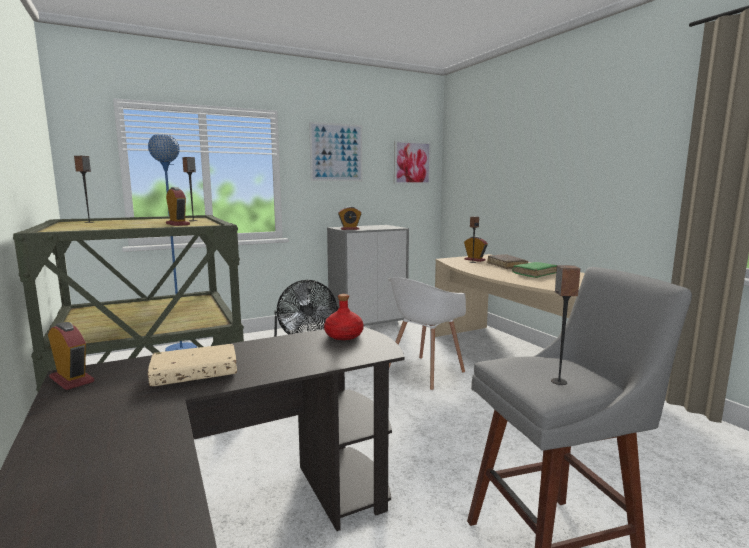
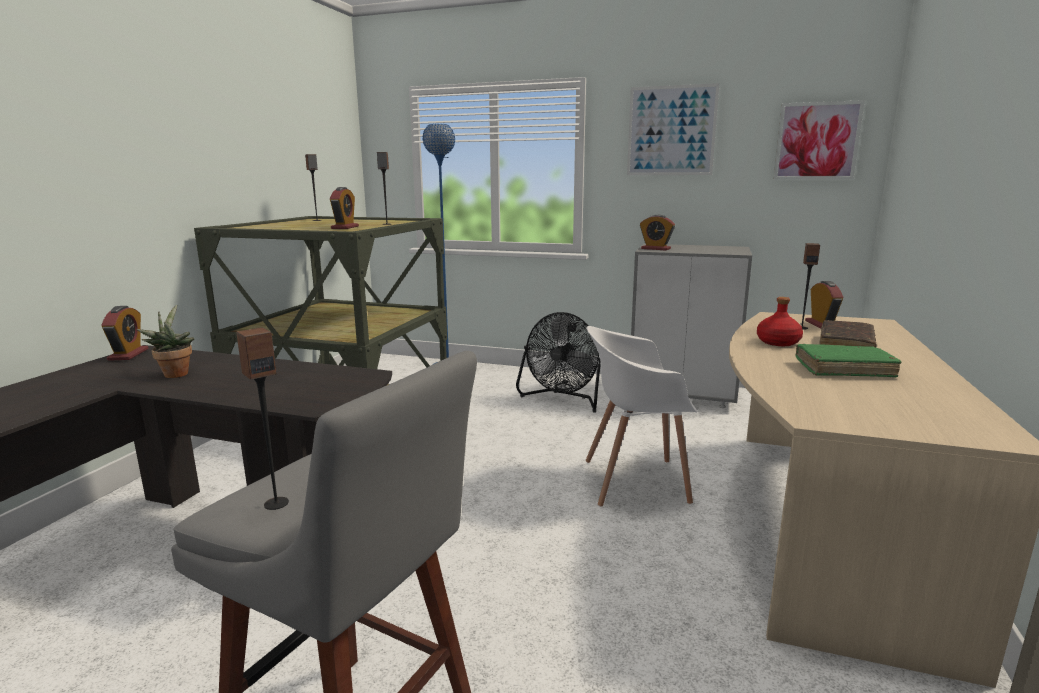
camera: 45 degrees right, 5 degrees up
beige book [148,344,237,386] -> potted plant [137,305,194,378]
red bottle [324,294,364,340] -> red bottle moved to [757,297,803,346]

